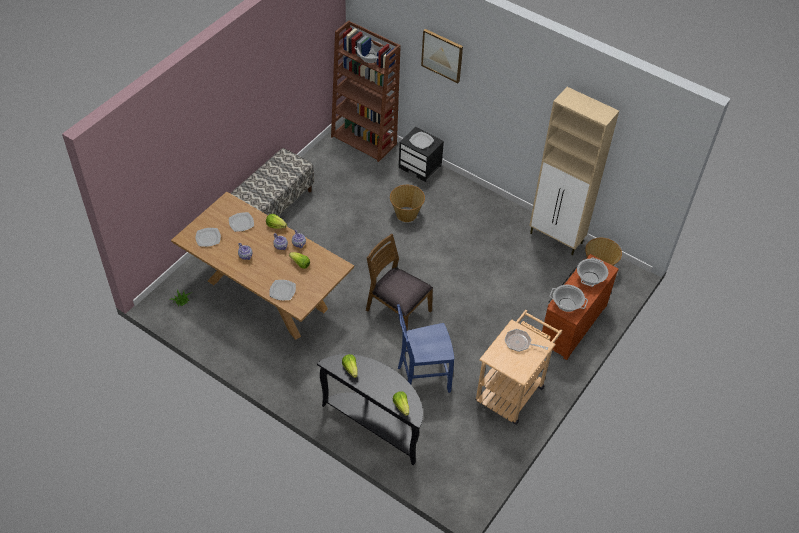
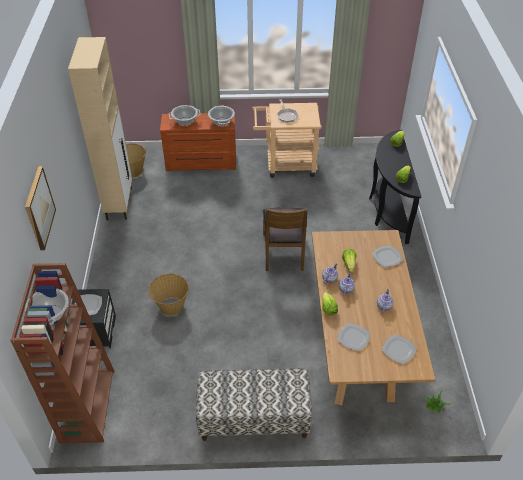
camera: 125 degrees left, 5 degrees down
blue chair [397,304,454,393] -> none

